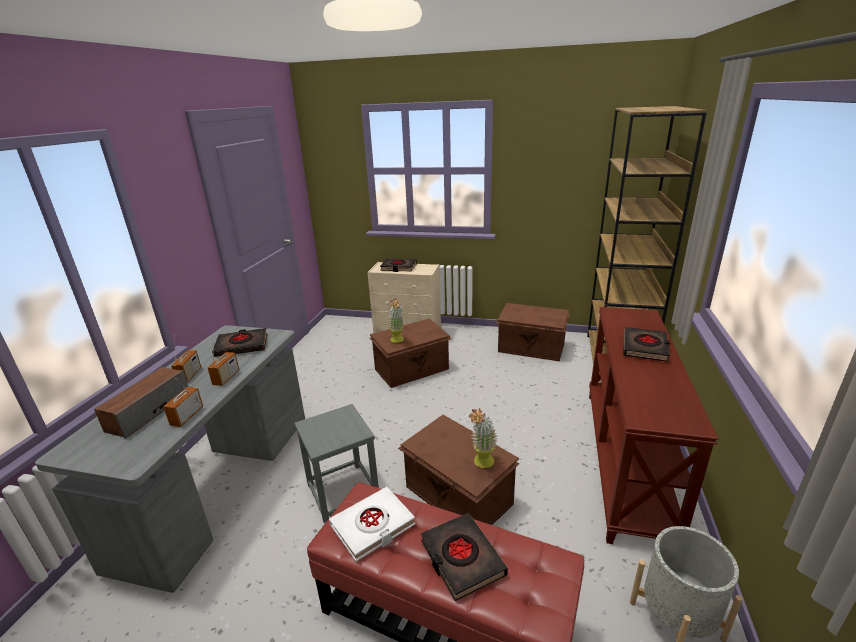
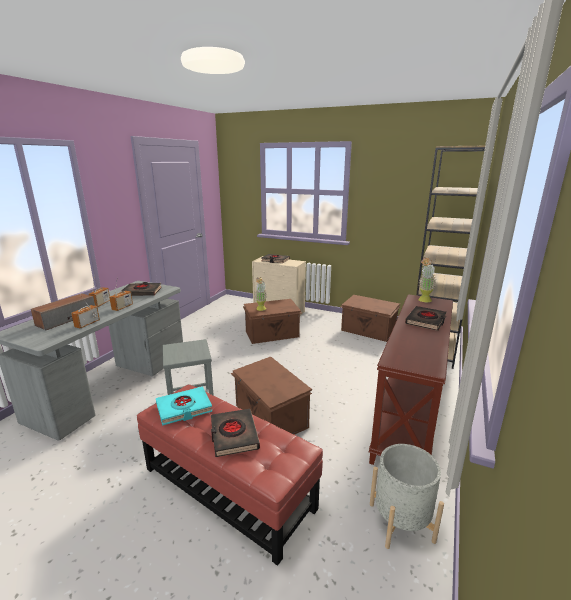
camera: 10 degrees right, 5 degrees down
white book [329,487,416,562] -> turquoise book [156,386,212,426]
potted plant [469,408,498,468] -> potted plant moved to [418,257,436,302]

